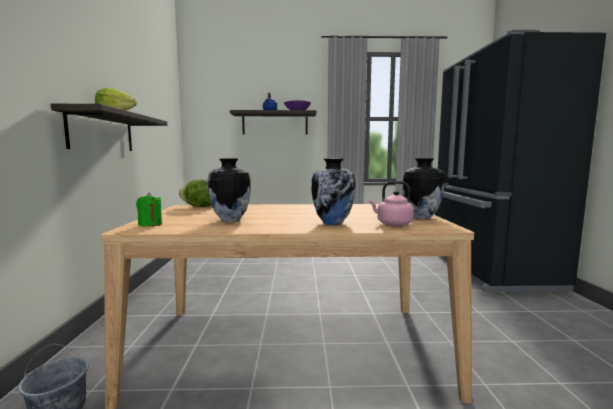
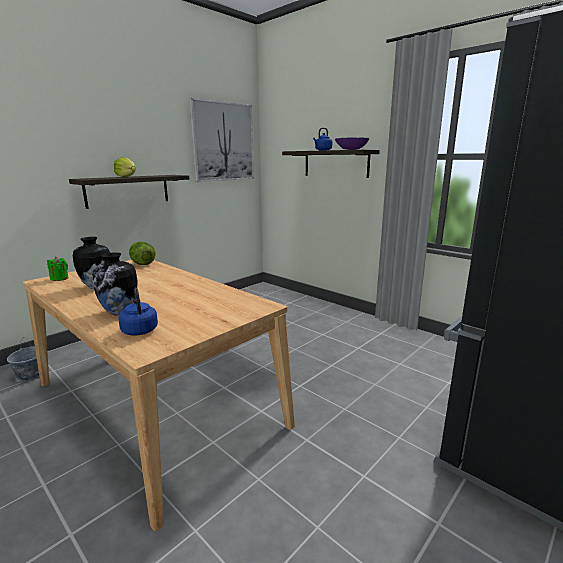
camera: 45 degrees right, 10 degrees up
pink kettle [369,181,414,226] -> blue kettle [118,288,158,336]
vase [402,158,445,219] -> none
none -> picture [189,98,254,182]

